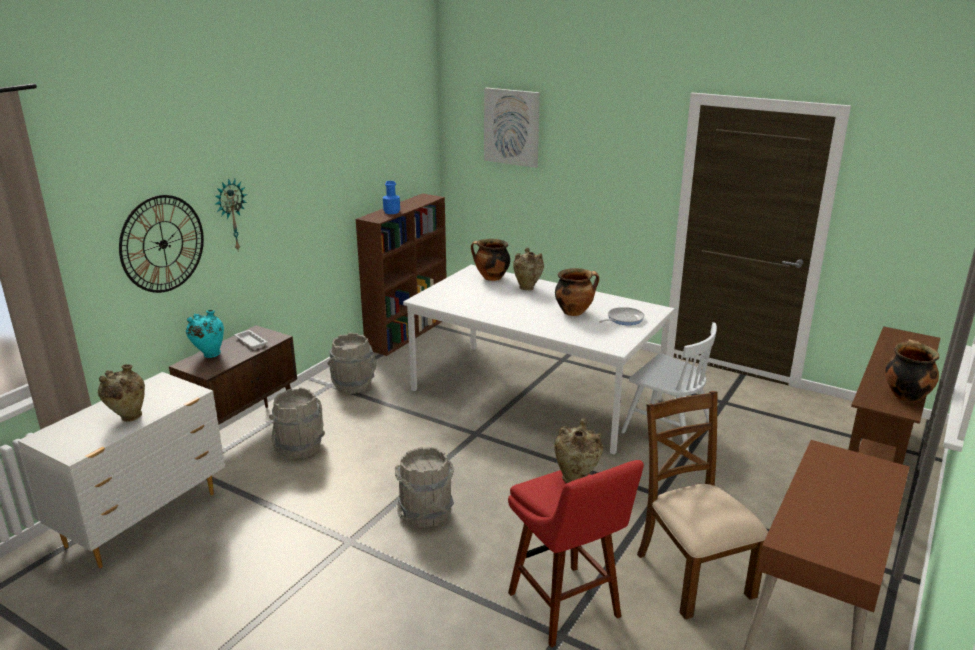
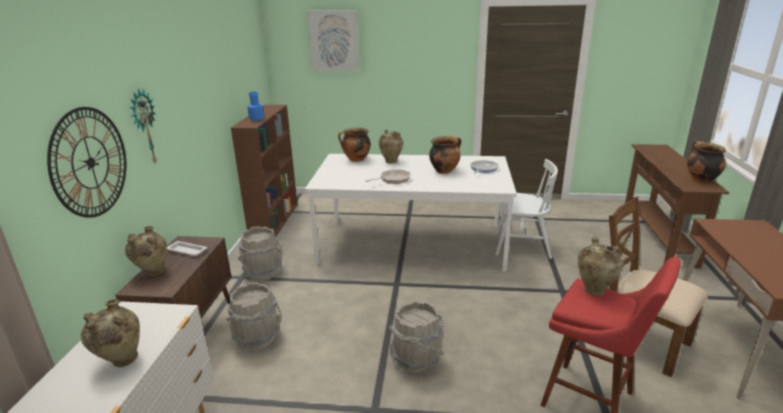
camera: 25 degrees left, 0 degrees up
turquoise vase [186,310,224,358] -> beige vase [125,226,167,276]
none -> frying pan [365,170,411,184]

